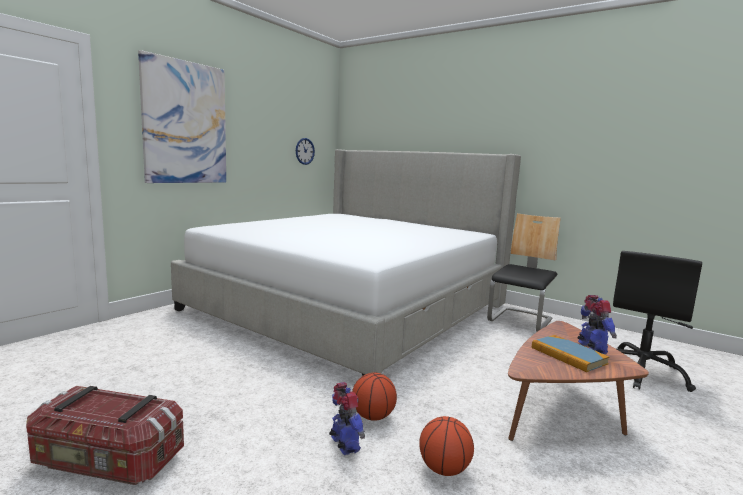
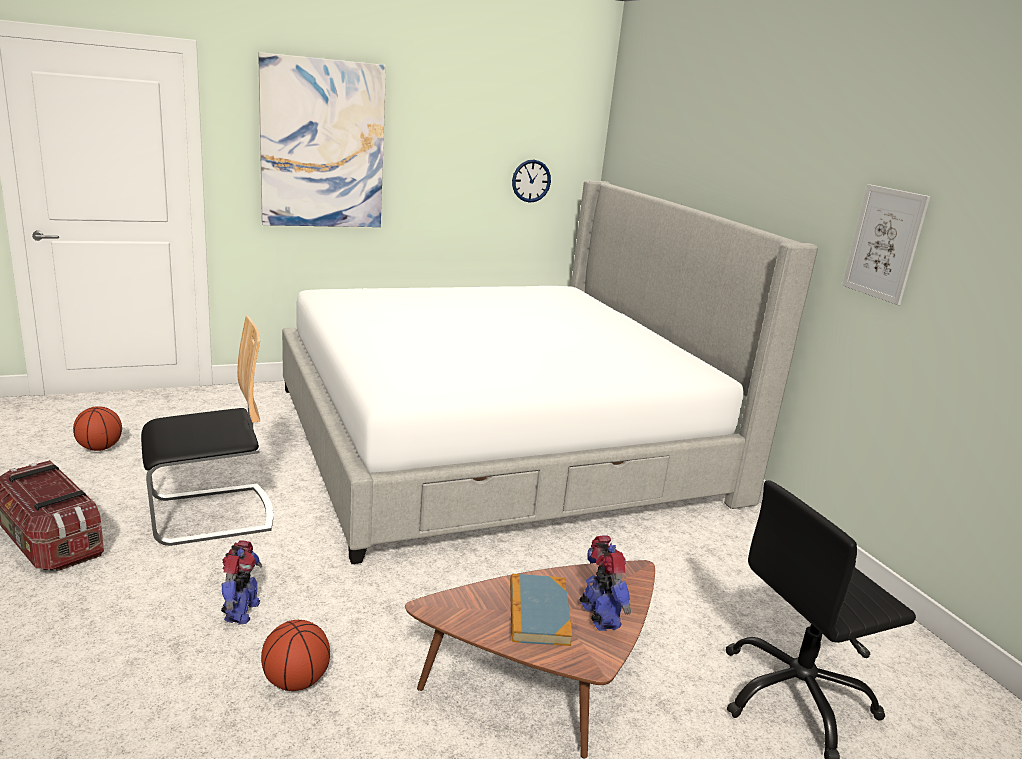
camera: 30 degrees right, 10 degrees up
basketball [352,373,397,421] -> basketball moved to [73,406,122,451]
chair [487,213,561,332] -> chair moved to [141,315,273,546]
toy robot [577,295,617,354] -> toy robot turned 45 degrees counterclockwise [580,536,631,631]
none -> picture [842,184,930,305]

